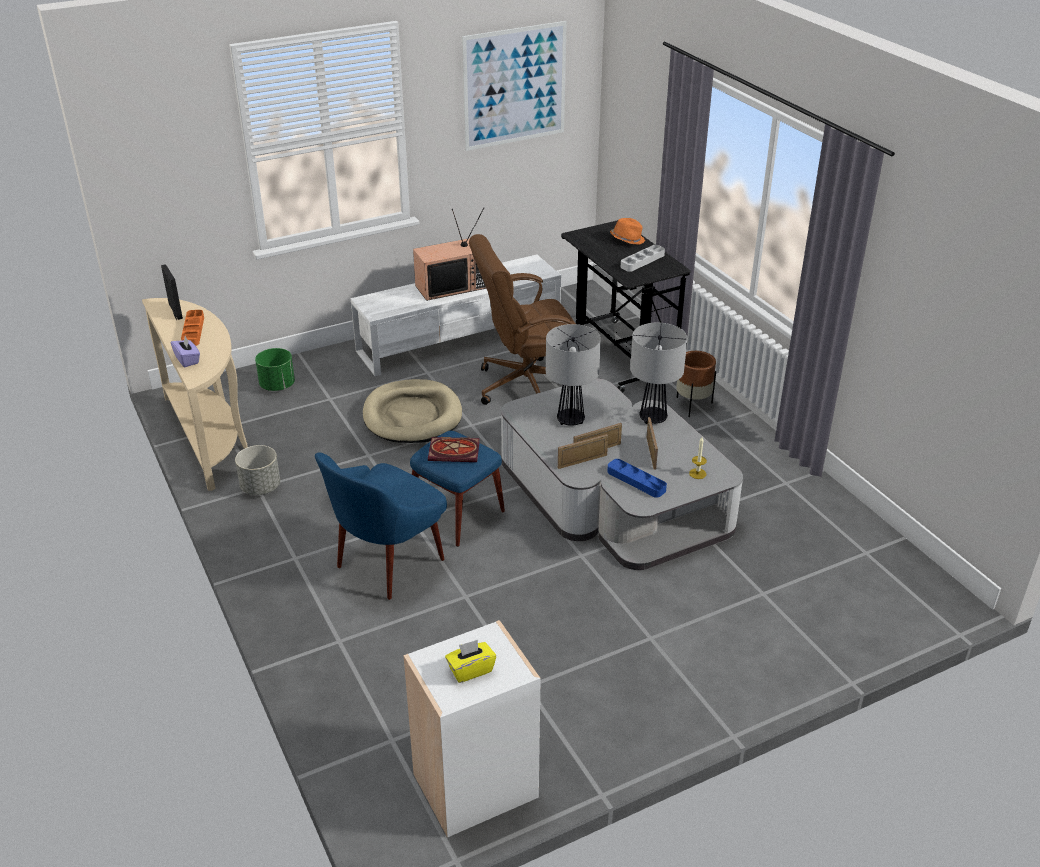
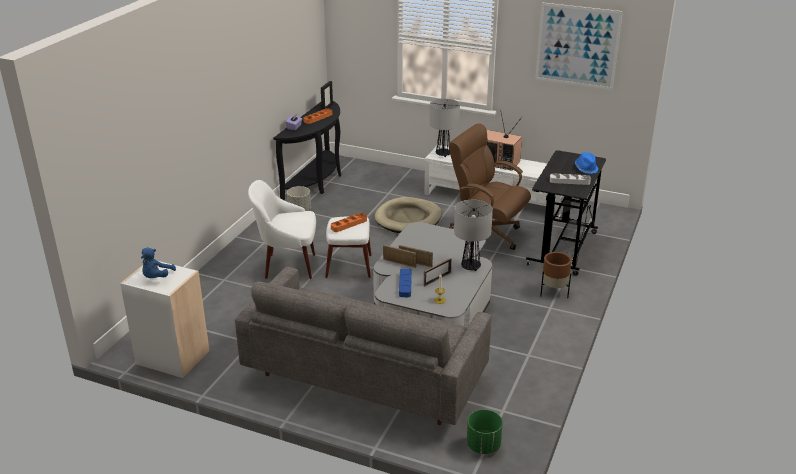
camera: 50 degrees right, 5 degrees down
beige console table [142,298,248,491] -> black console table [273,101,341,201]
green planter [255,348,295,391] -> green planter moved to [467,410,503,454]
blue armchair [315,431,505,600] -> white armchair [248,180,371,279]
book [428,437,480,462] -> orange tray [331,213,367,232]
yellow tissue box [445,640,496,683] -> blue plush toy [141,247,176,278]
table lamp [546,324,601,426] -> table lamp moved to [430,98,460,157]
orange hat [610,218,645,245] -> blue hat [575,152,598,174]
none -> grey sofa [235,267,492,425]

